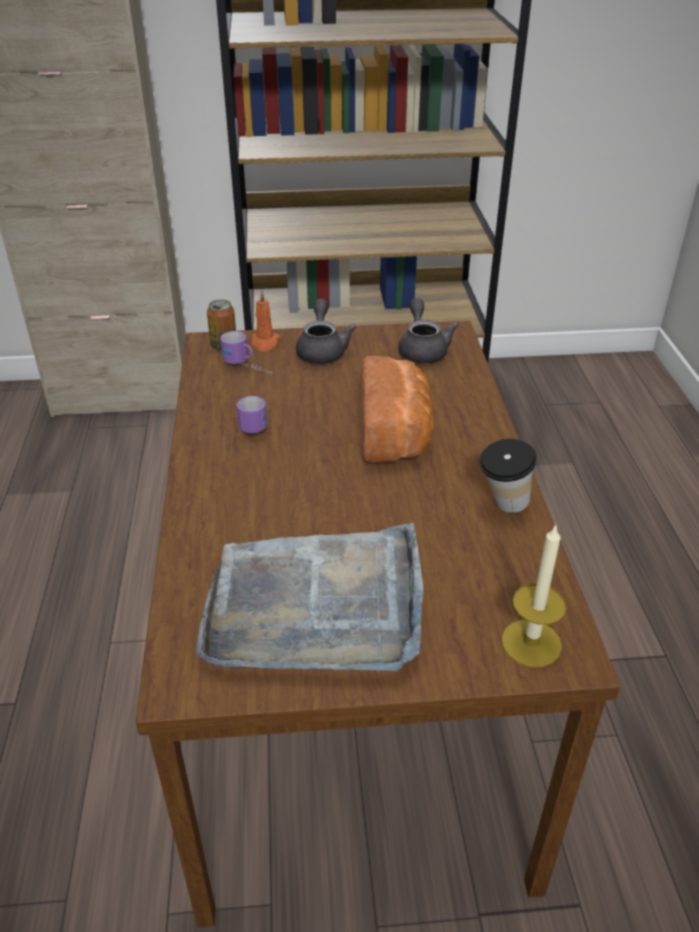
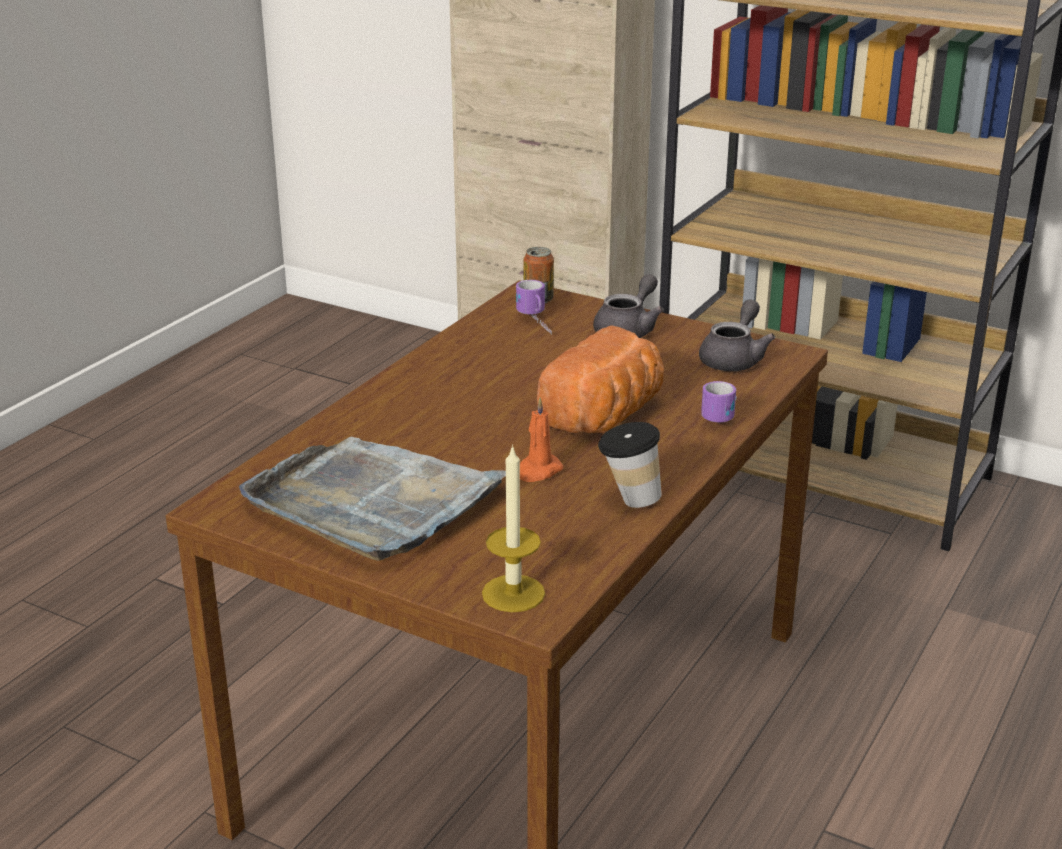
camera: 35 degrees right, 10 degrees down
mug [237,396,267,433] -> mug moved to [701,381,737,423]
orange candle [251,290,280,352] -> orange candle moved to [520,398,563,482]

